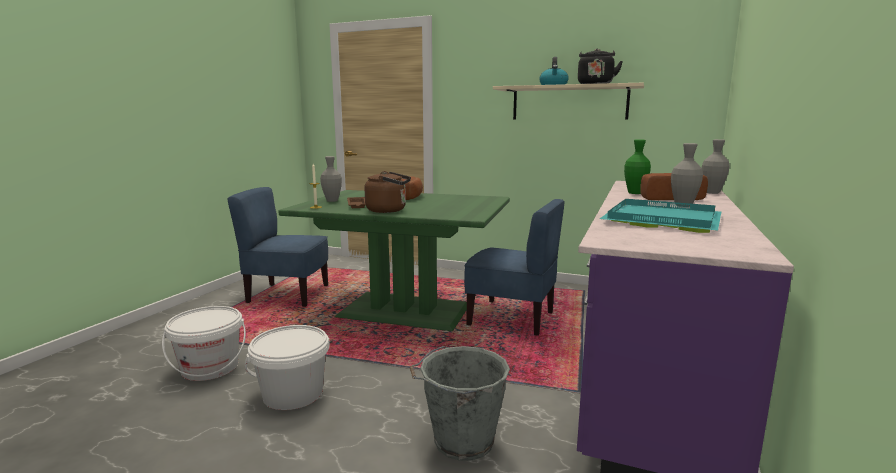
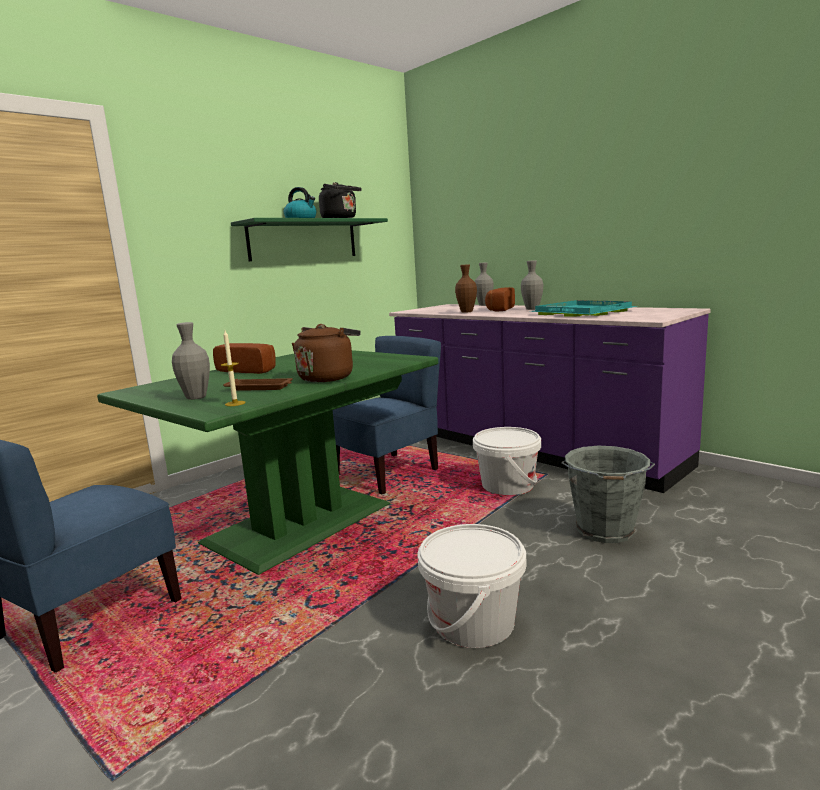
camera: 65 degrees left, 0 degrees up
white bucket [162,306,246,381] -> white bucket moved to [473,427,541,495]
beige shelf [493,83,644,120] -> green shelf [231,218,388,261]
green vase [624,139,651,194] -> brown vase [455,264,477,313]

